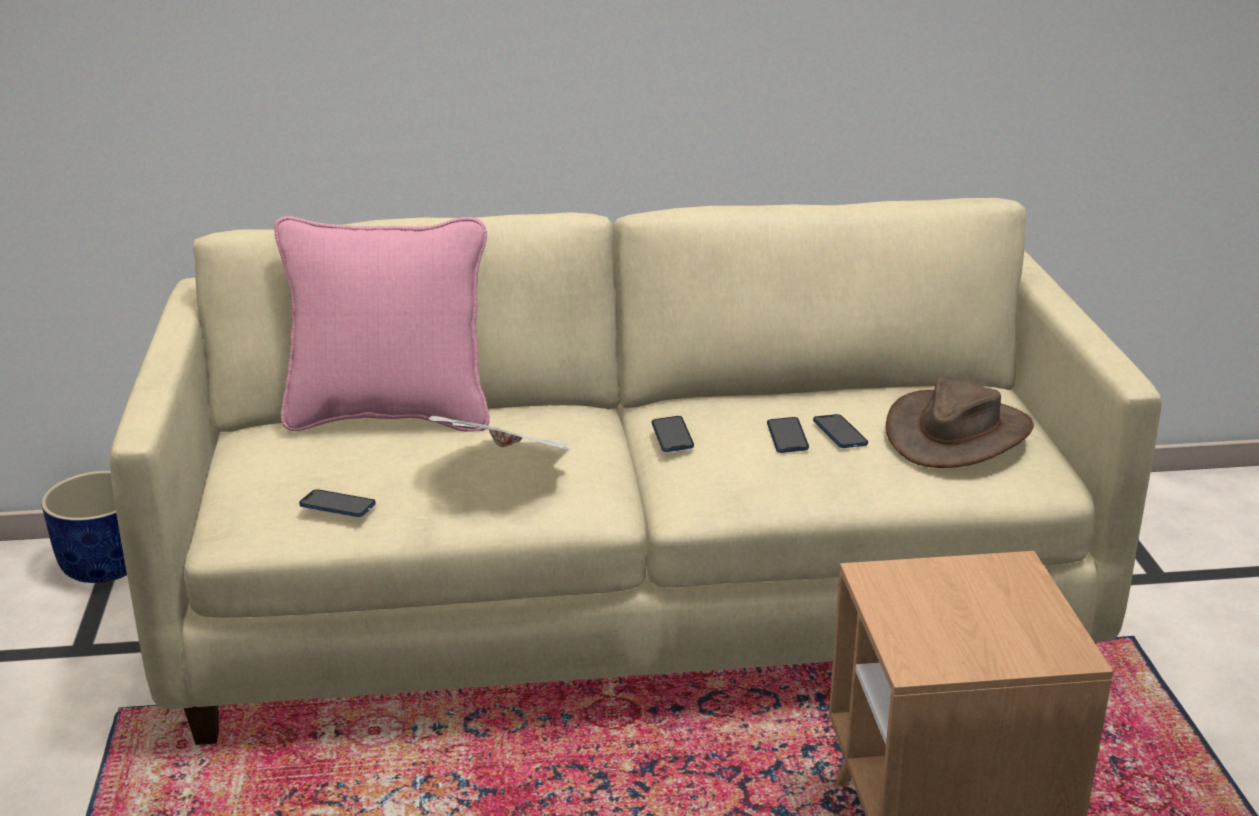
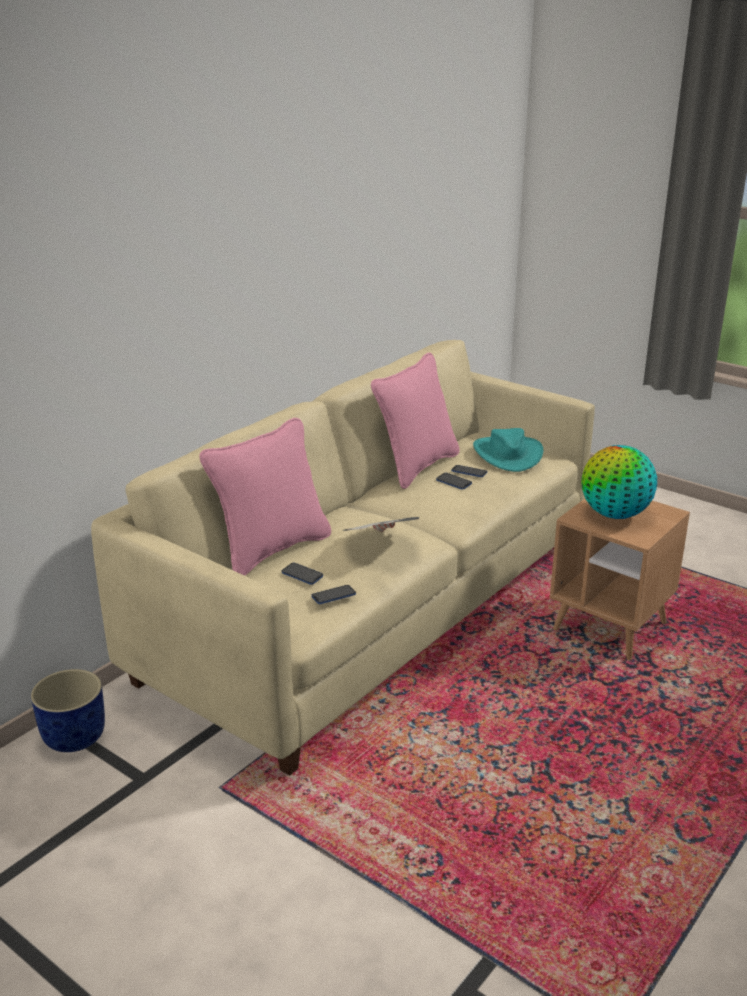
camera: 45 degrees left, 0 degrees up
phone [652,416,694,452] -> phone moved to [282,562,323,585]
brown hat [886,377,1034,468] -> turquoise hat [473,428,543,472]
none -> pink pillow [371,353,460,489]
none -> globe [581,445,657,519]

